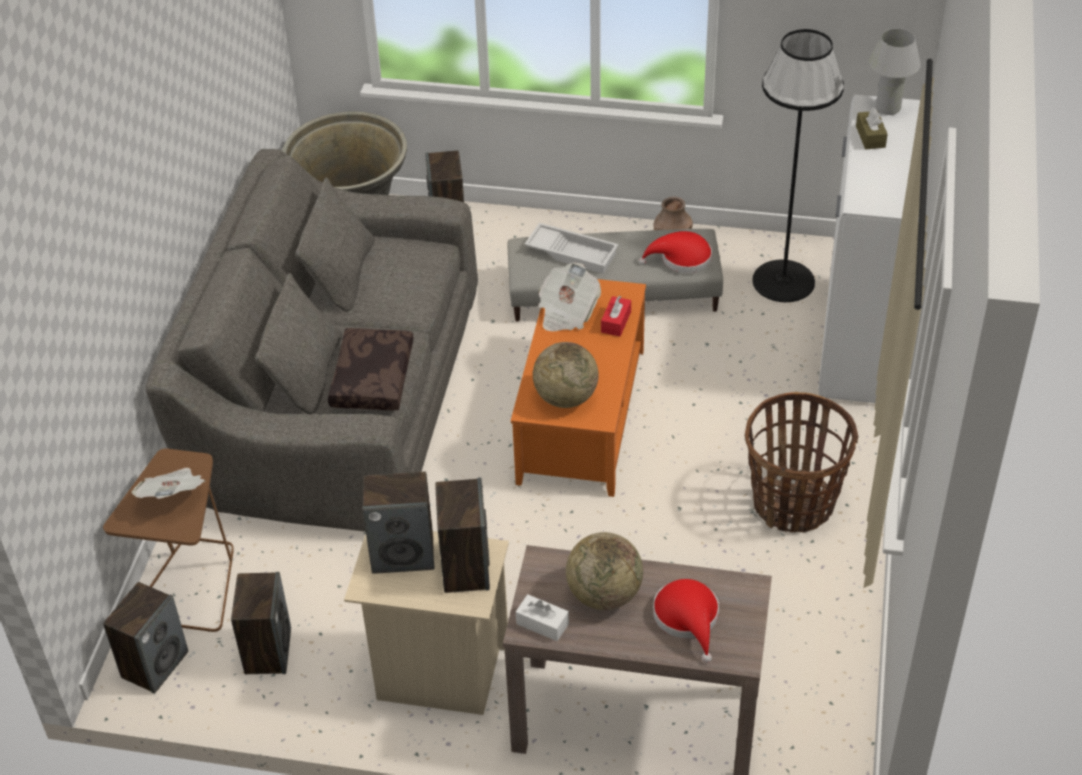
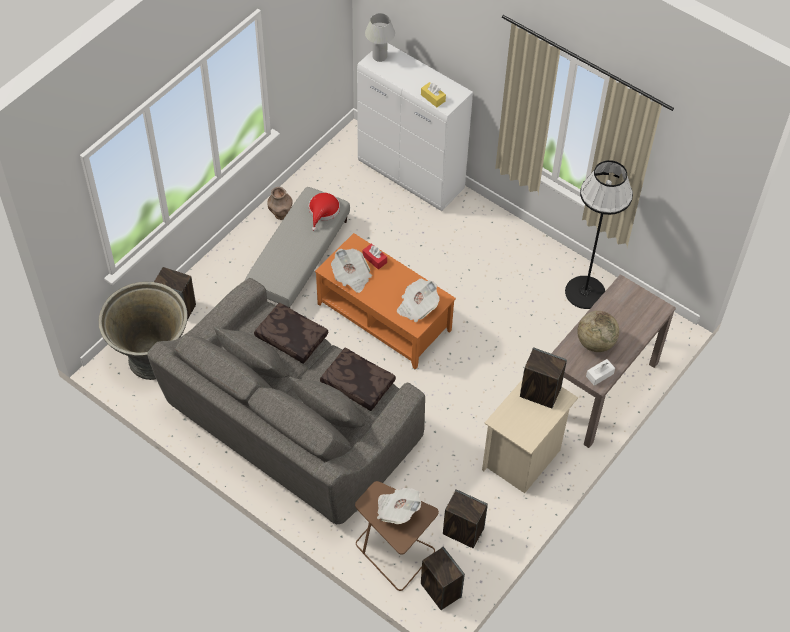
camera: 65 degrees left, 10 degrees up
speaker [362,472,434,574] -> none
white tray [524,223,619,274] -> none
globe [533,342,599,408] -> newspaper [397,279,440,322]
red hat [653,579,719,663] -> none
basket [745,392,858,532] -> none
black floor lamp [752,29,844,302] -> black floor lamp moved to [565,160,633,309]
brown tissue box [856,108,888,149] -> none
none -> brown pillow [254,302,328,364]
none -> yellow tissue box [421,82,446,107]

